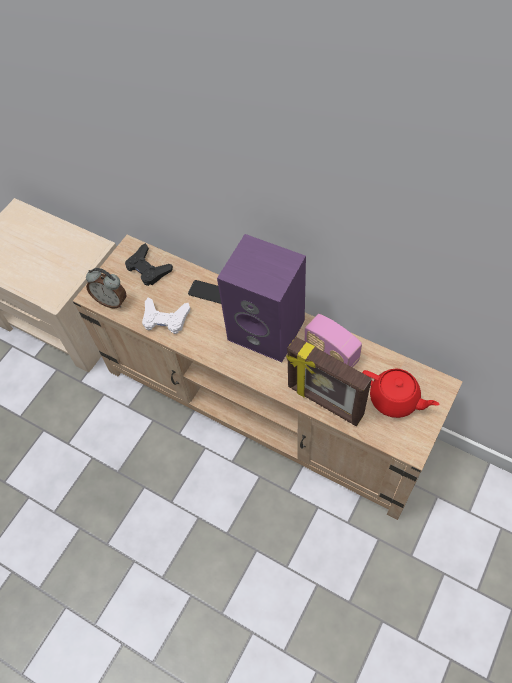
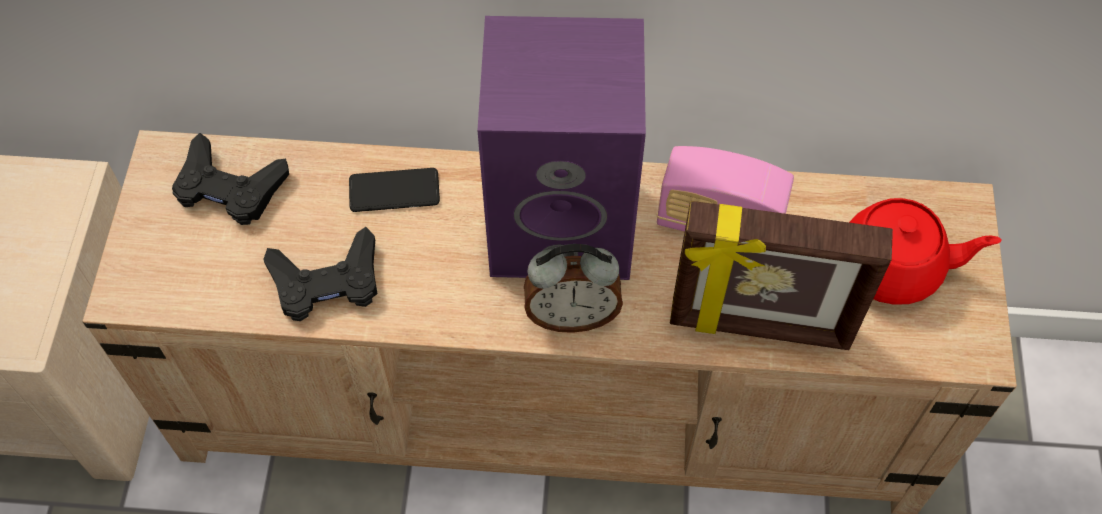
camera: 30 degrees left, 0 degrees up
alarm clock [86,268,126,308] -> alarm clock moved to [524,244,623,333]
white game controller [142,298,190,334] -> black game controller [263,227,378,321]

